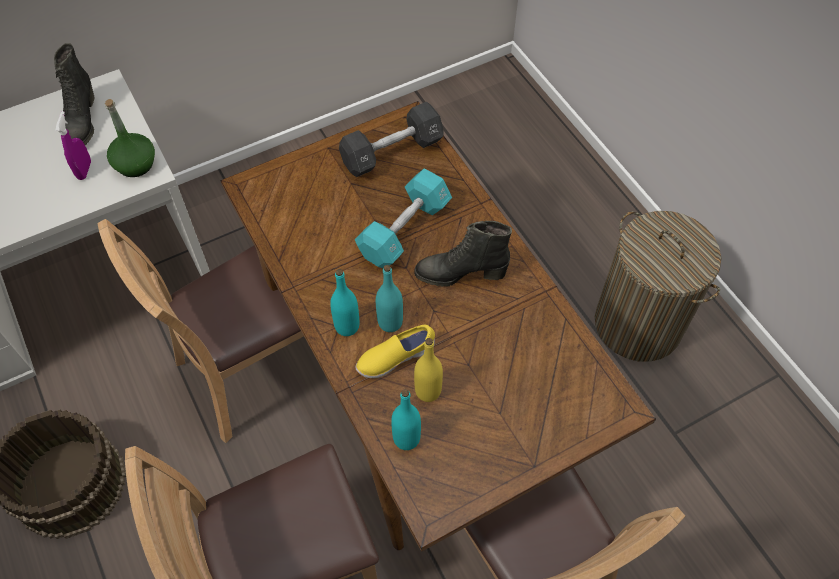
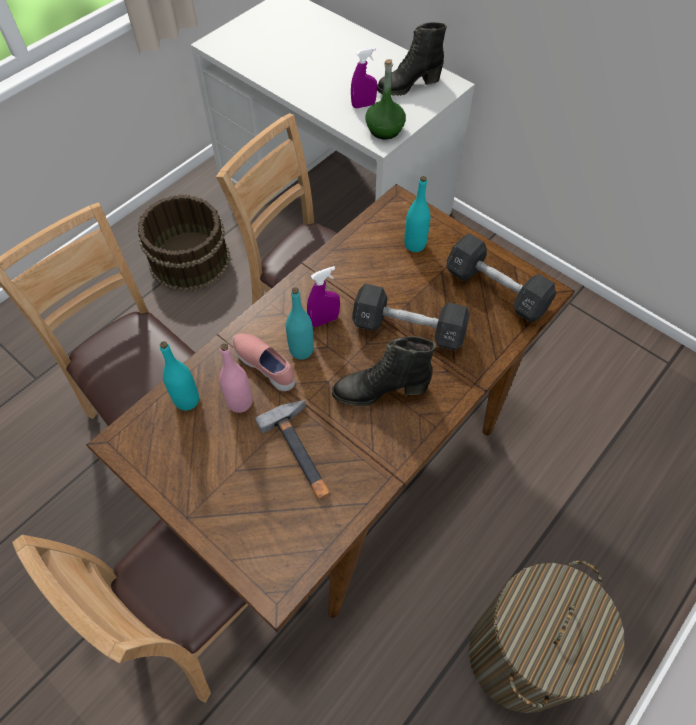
camera: 70 degrees right, 0 degrees up
turquoise bottle [330,269,360,336] -> turquoise bottle moved to [404,176,430,252]
turquoise dumbbell [355,168,452,268] -> black dumbbell [352,284,470,350]
yellow shoe [355,325,435,378] -> pink shoe [232,333,295,391]
black boot [414,221,512,287] -> black boot turned 75 degrees counterclockwise [332,336,435,407]
yellow bottle [414,338,443,402] -> pink bottle [219,344,252,413]
none -> hammer [255,400,330,500]
none -> purple spray bottle [307,266,340,327]

